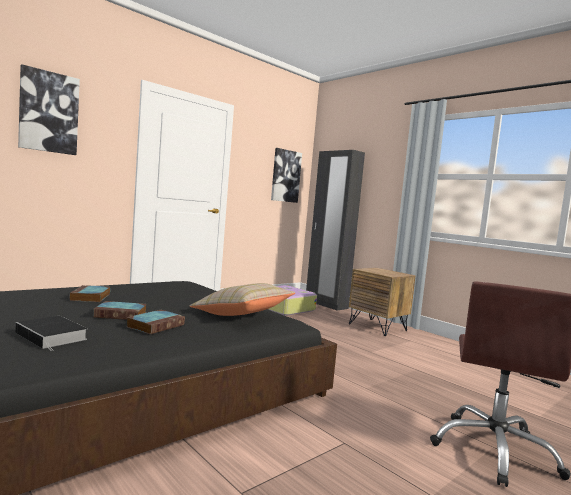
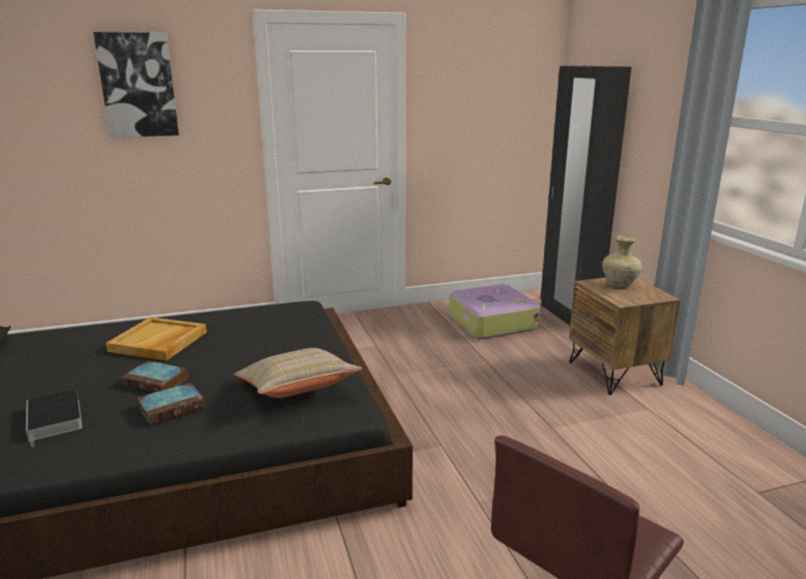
camera: 25 degrees right, 15 degrees up
book [70,285,110,302] -> beige tray [106,317,207,361]
picture [271,148,302,203] -> none
none -> beige vase [602,235,642,288]

